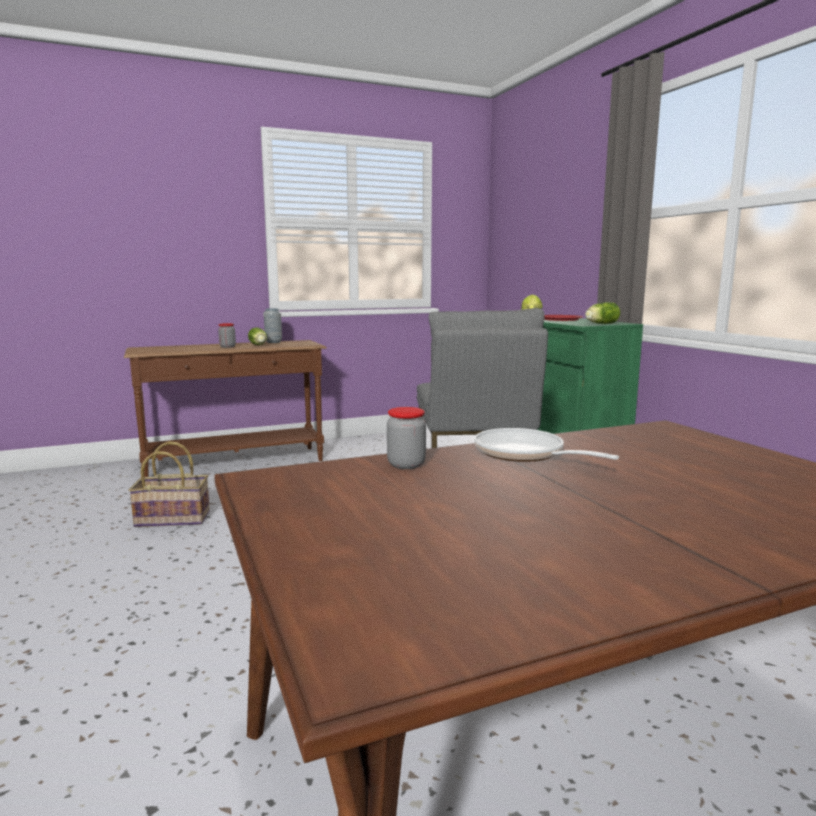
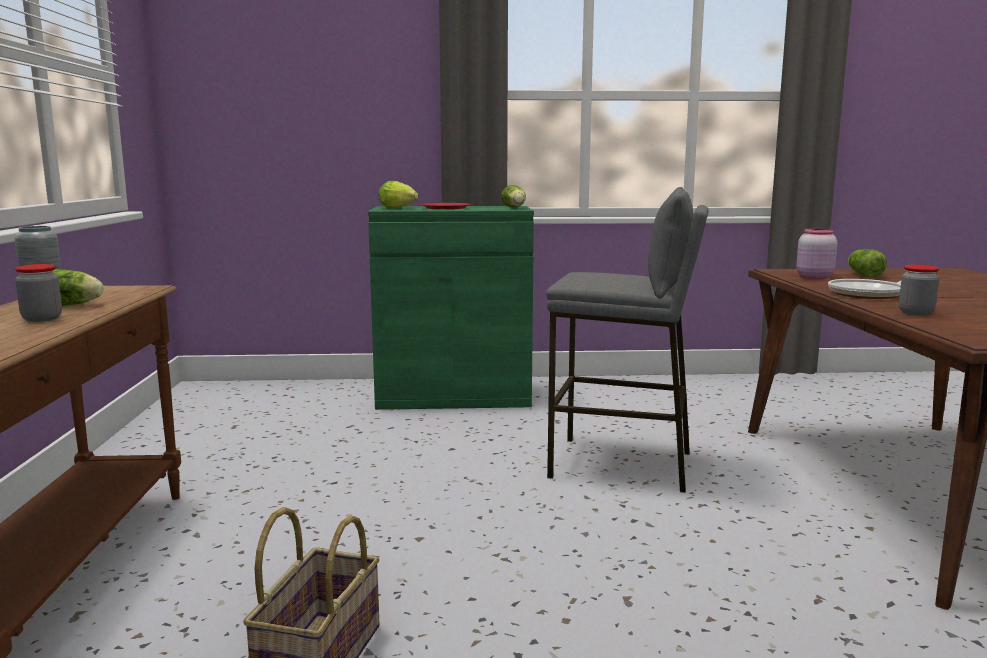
camera: 70 degrees left, 0 degrees up
none -> pink jar [796,228,838,279]
none -> lettuce [848,249,887,278]

